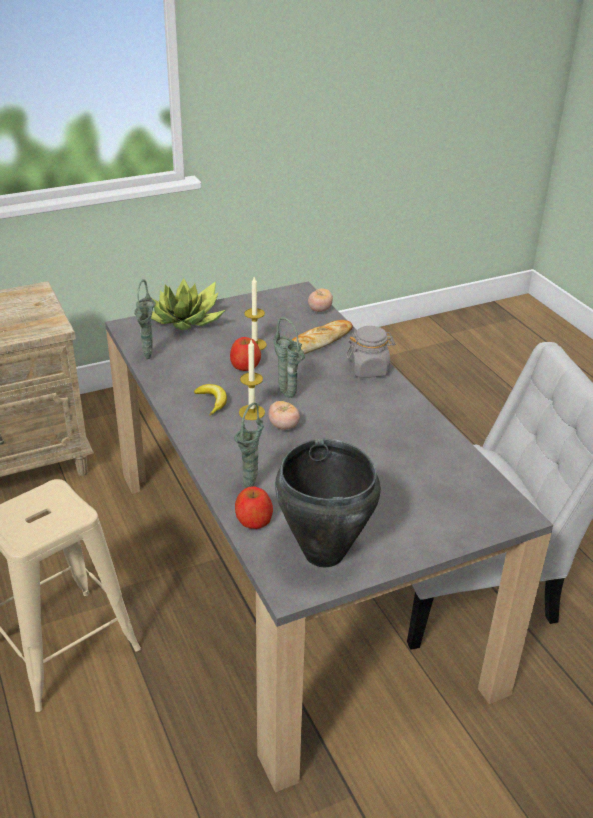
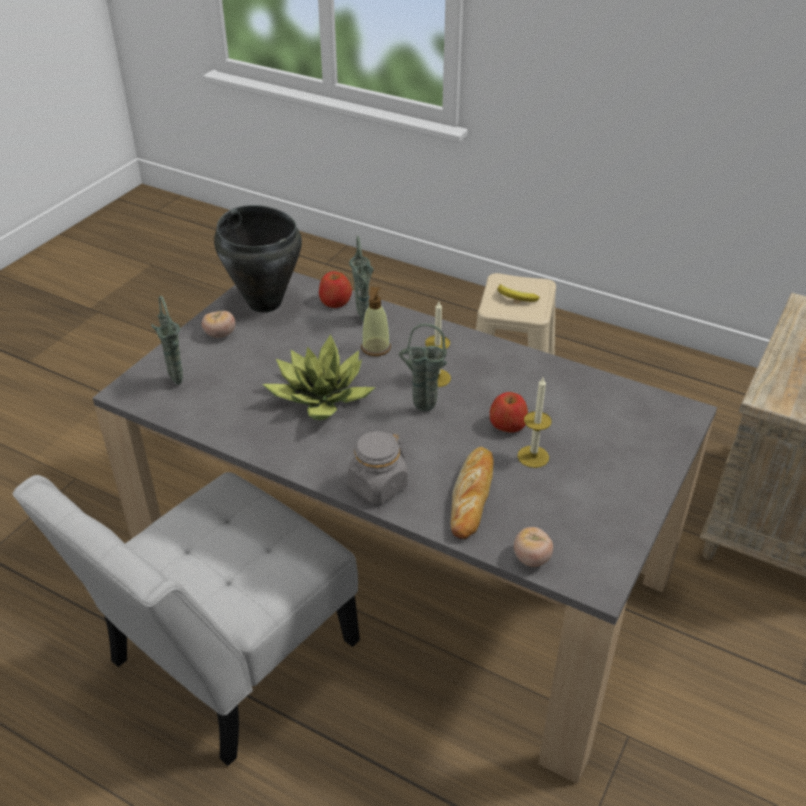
camera: 145 degrees right, 5 degrees up
green vase [134,279,156,359] -> green vase moved to [151,296,183,385]
potted plant [151,278,225,330] -> potted plant moved to [262,334,376,420]
banana [194,384,227,416] -> banana moved to [498,284,540,302]
tomato [269,401,300,430] -> tomato moved to [202,311,235,338]
none -> soap dispenser [361,287,391,356]

